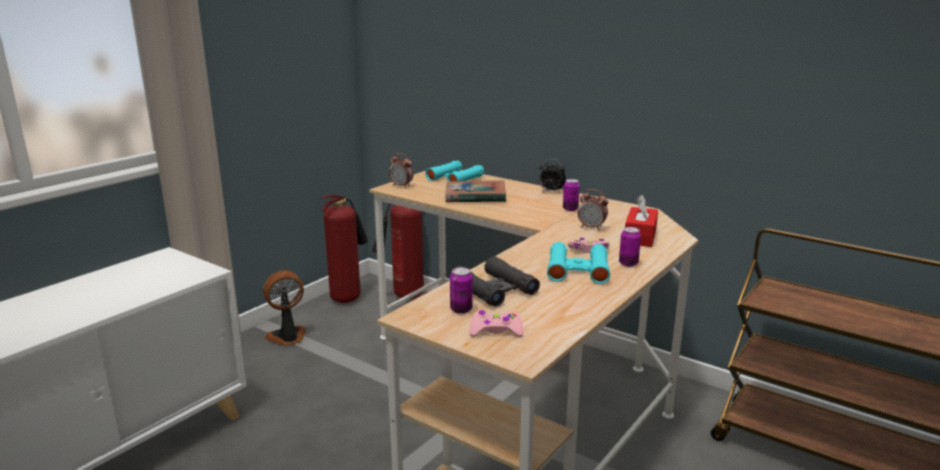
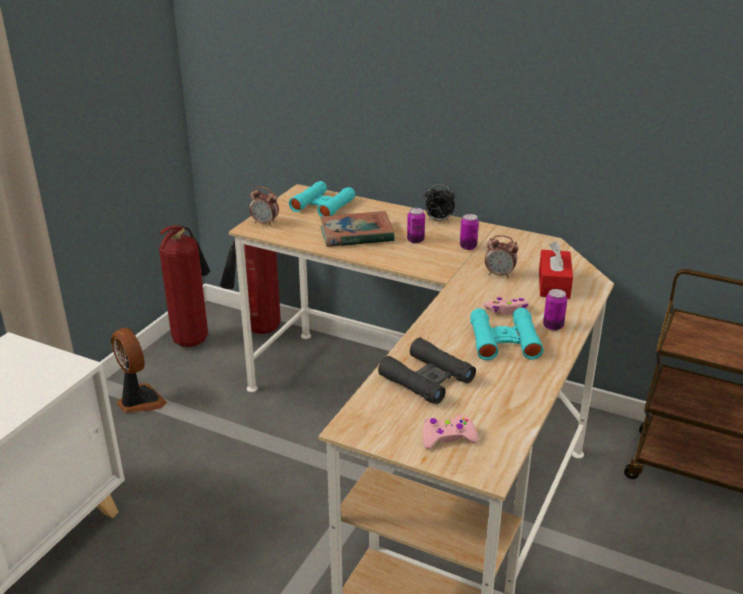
camera: 10 degrees left, 10 degrees up
fan [263,270,306,346] -> fan turned 90 degrees clockwise [111,328,167,413]
can [450,267,473,314] -> can moved to [407,208,425,243]

